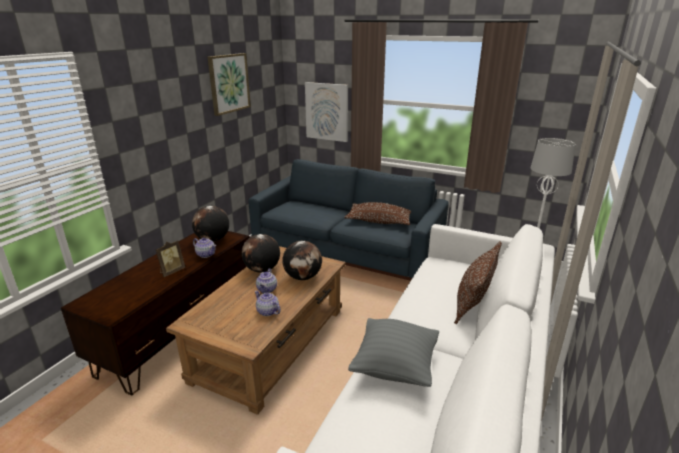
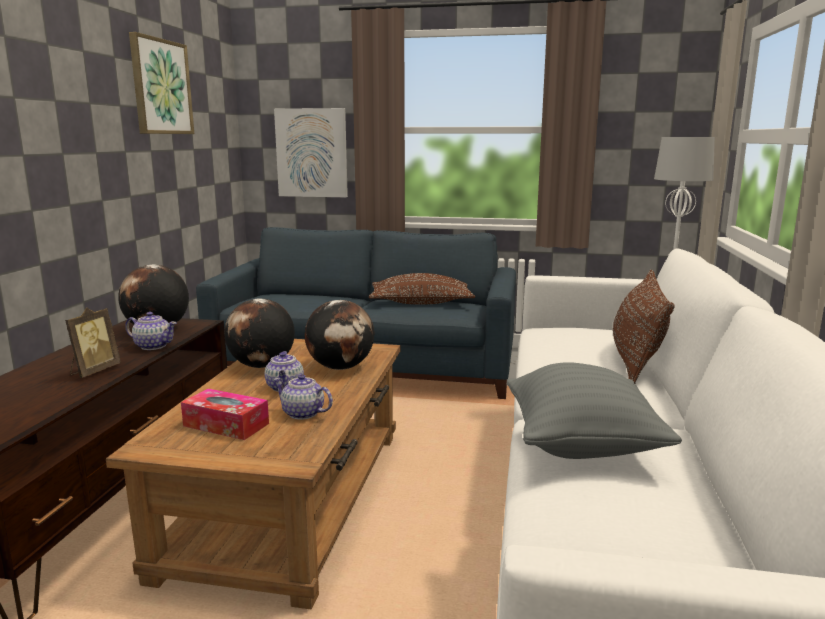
camera: 15 degrees left, 10 degrees down
none -> tissue box [181,388,269,440]

